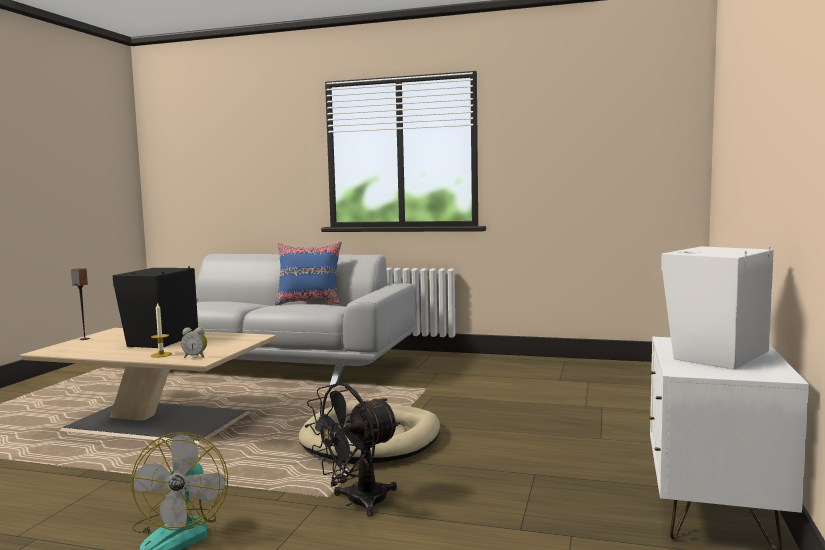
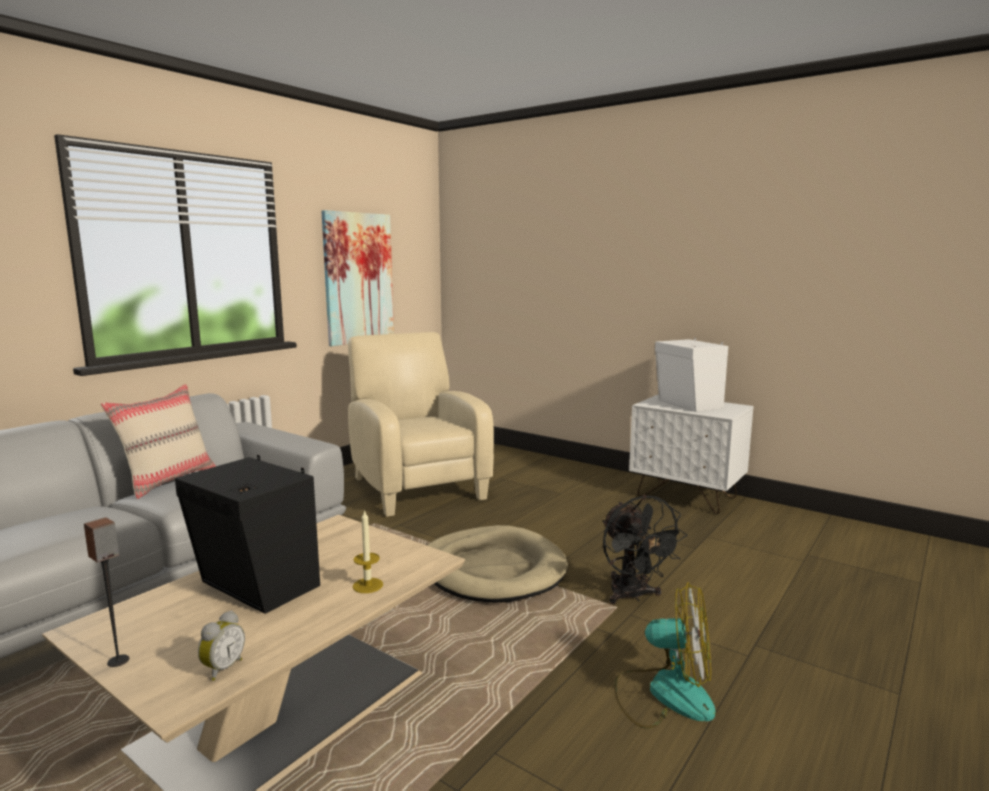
camera: 70 degrees left, 5 degrees up
alarm clock [181,327,207,358] -> alarm clock moved to [198,610,245,681]
blue pillow [275,242,341,305] -> beige pillow [100,384,216,499]
none -> picture [321,210,394,346]
none -> beige armchair [348,332,494,517]

